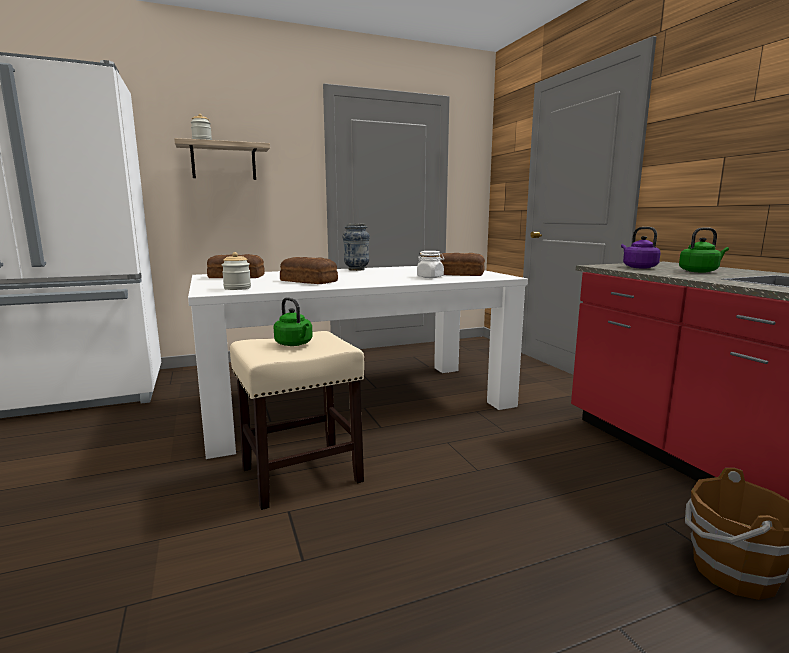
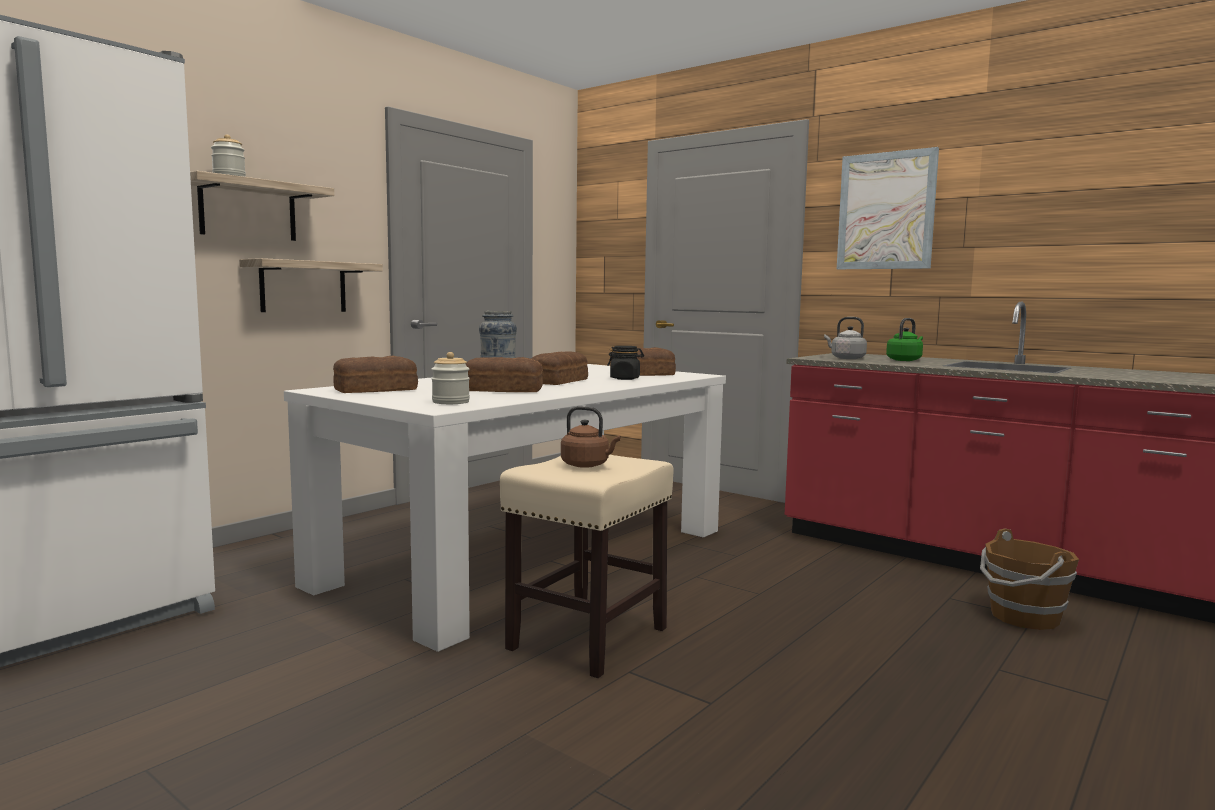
camera: 30 degrees left, 5 degrees down
green kettle [274,297,313,346] -> brown kettle [561,406,621,468]
white jar [417,251,444,278] -> black jar [607,346,644,380]
purple kettle [621,227,661,268] -> grey kettle [824,317,867,359]
none -> shelf [239,258,383,312]
none -> bread [531,352,588,385]
none -> picture [837,147,939,269]

